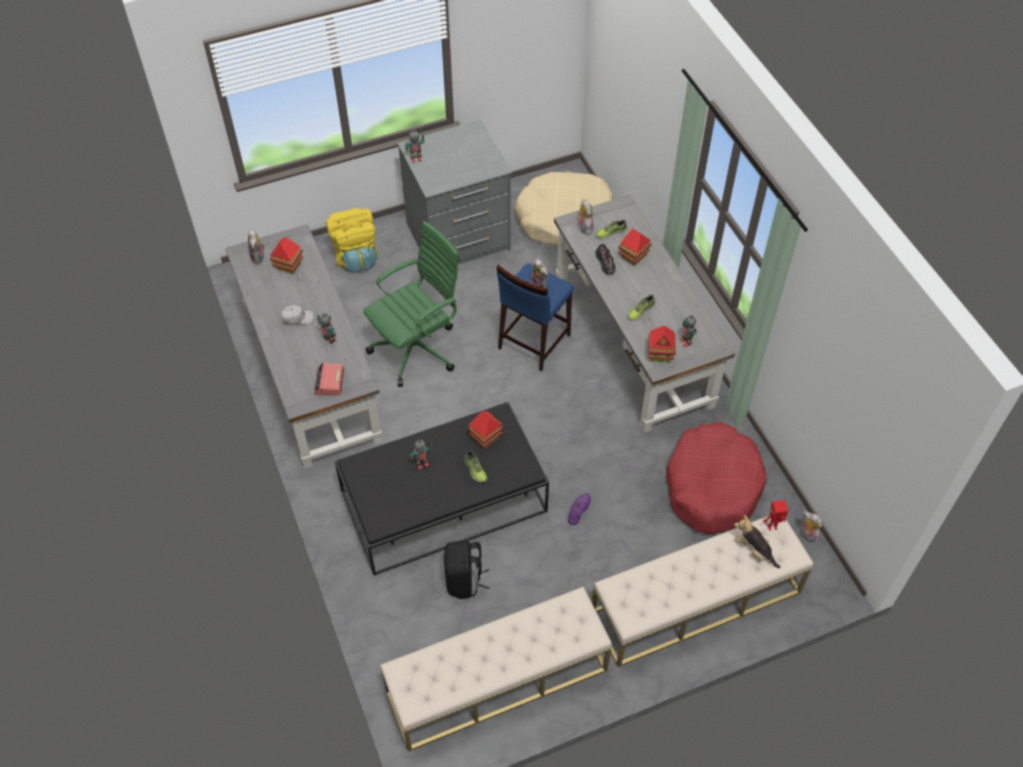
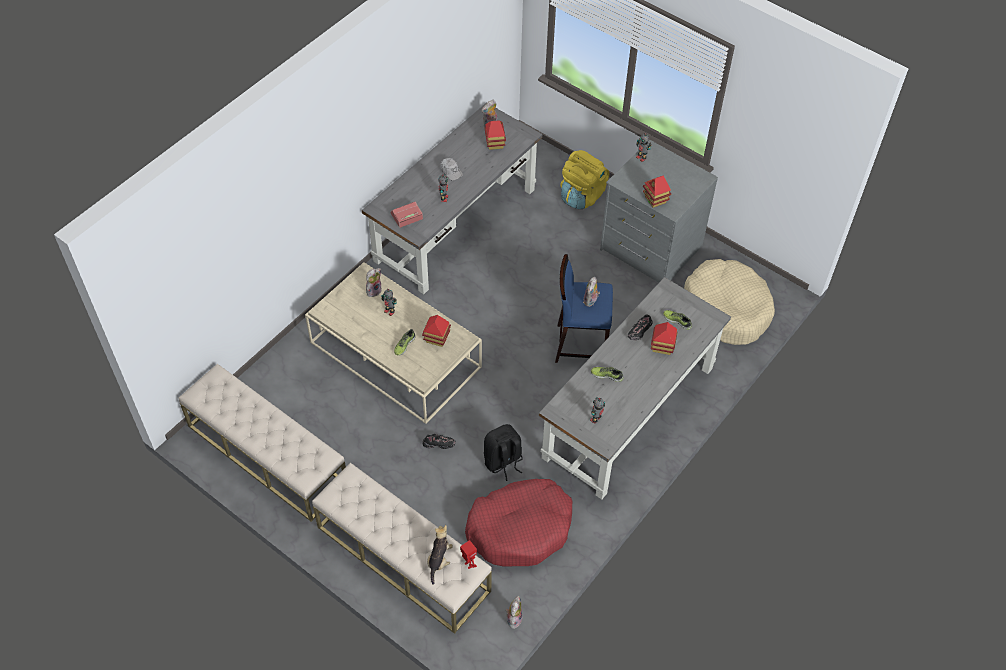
camera: 60 degrees right, 0 degrees up
black coffee table [334,402,549,575] -> beige coffee table [305,262,482,424]
green office chair [364,221,460,387] -> none
black backpack [444,540,490,599] -> black backpack moved to [484,424,523,481]
purple shoe [568,493,591,525] -> black shoe [423,434,456,449]
plush toy [578,199,594,235] -> plush toy moved to [366,268,382,297]
toy house [648,326,676,362] -> toy house moved to [643,176,671,208]

